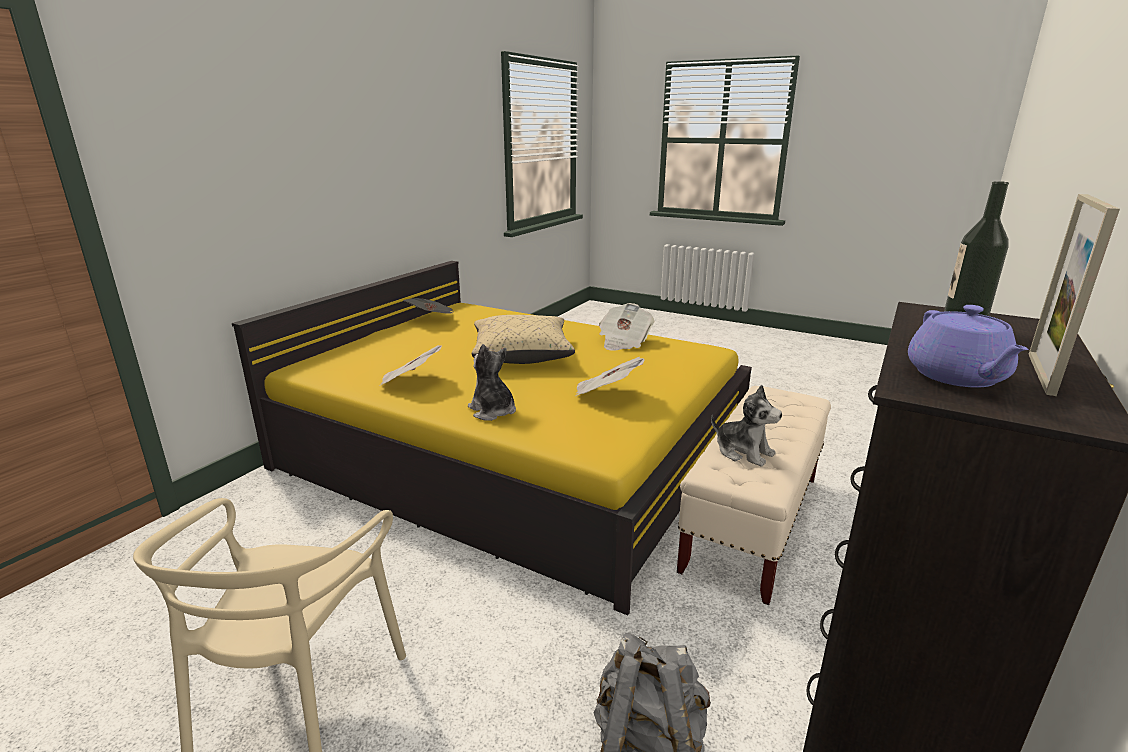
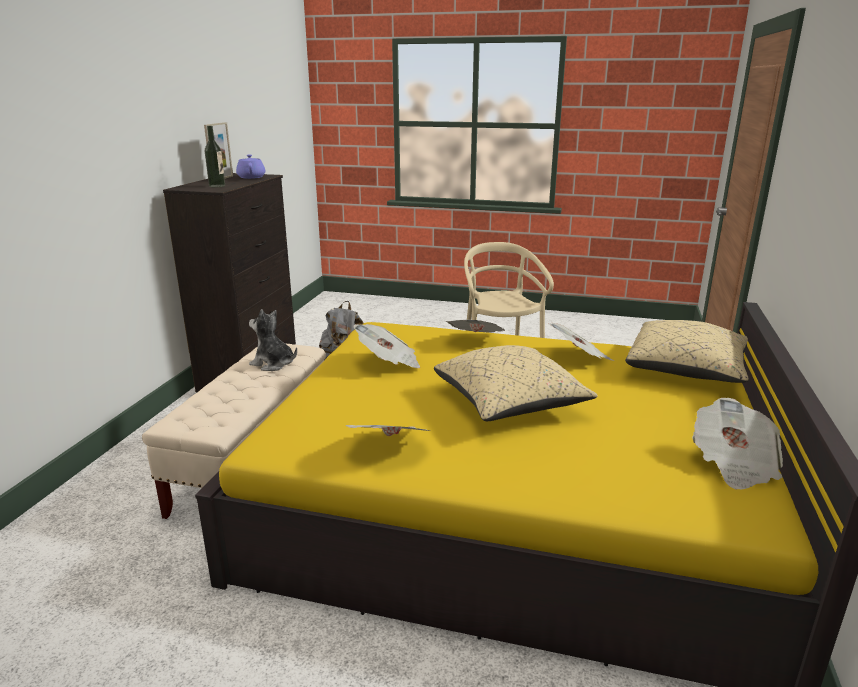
camera: 165 degrees right, 0 degrees up
plush toy [468,344,516,421] -> newspaper [445,320,505,333]
none -> beige pillow [625,320,749,383]

